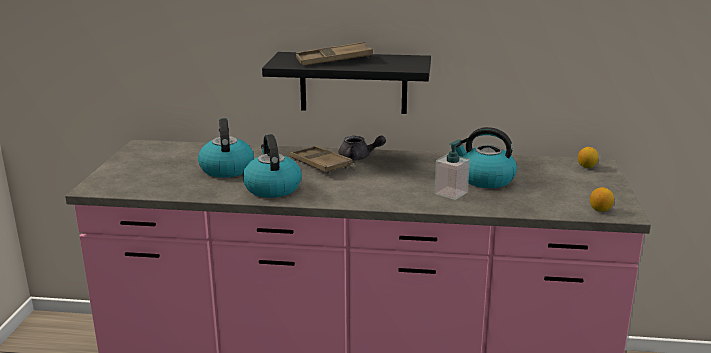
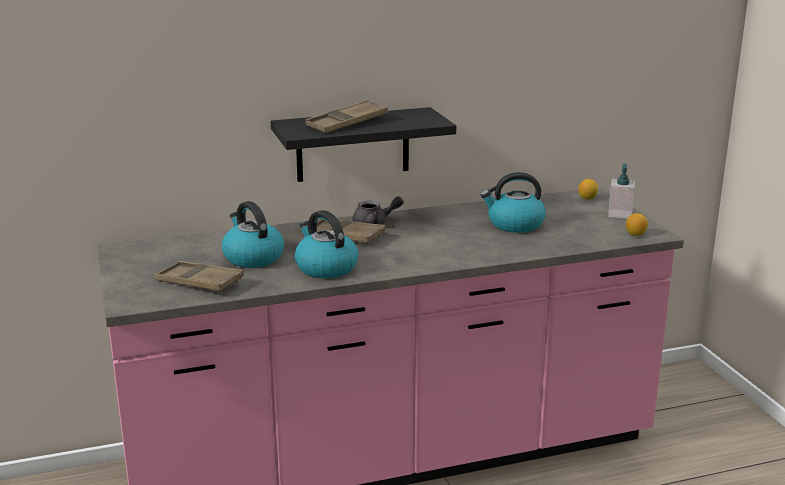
camera: 25 degrees left, 0 degrees up
soap dispenser [435,139,470,200] -> soap dispenser moved to [608,163,635,219]
none -> brown tray [154,261,244,292]

